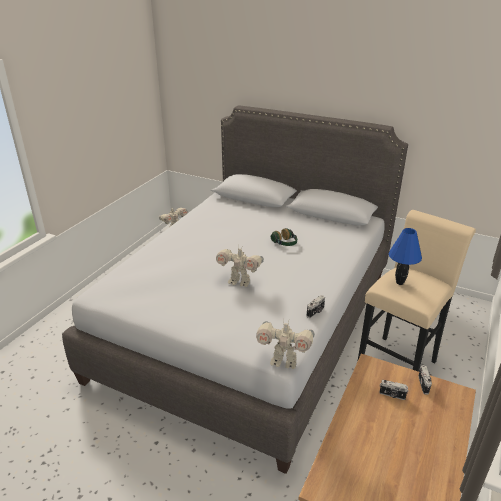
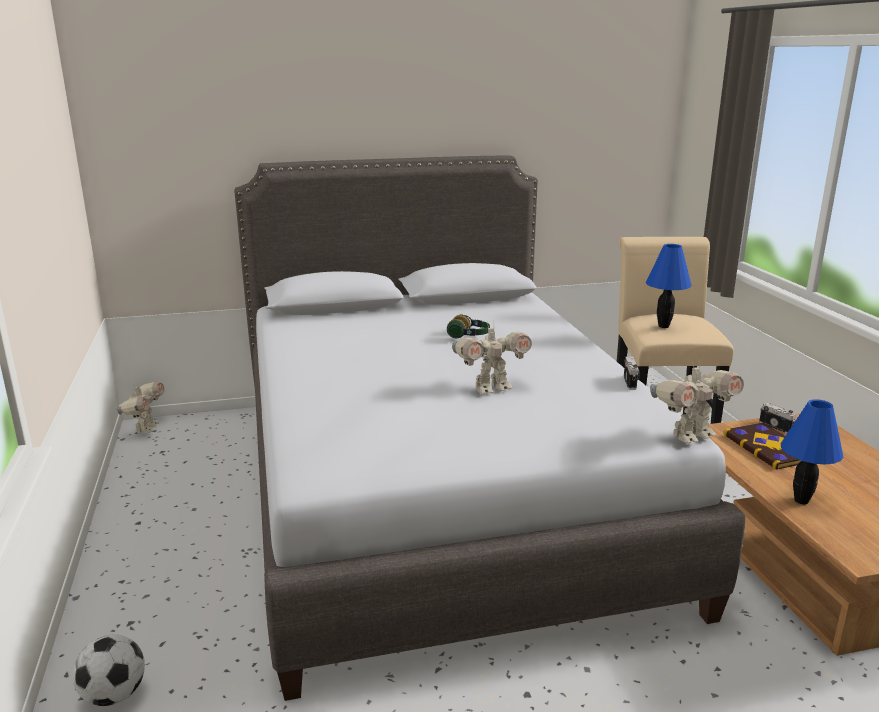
camera: 40 degrees left, 10 degrees down
camera [379,380,409,400] -> book [723,422,801,470]
none -> football [73,635,145,706]
none -> blue table lamp [781,399,843,504]

